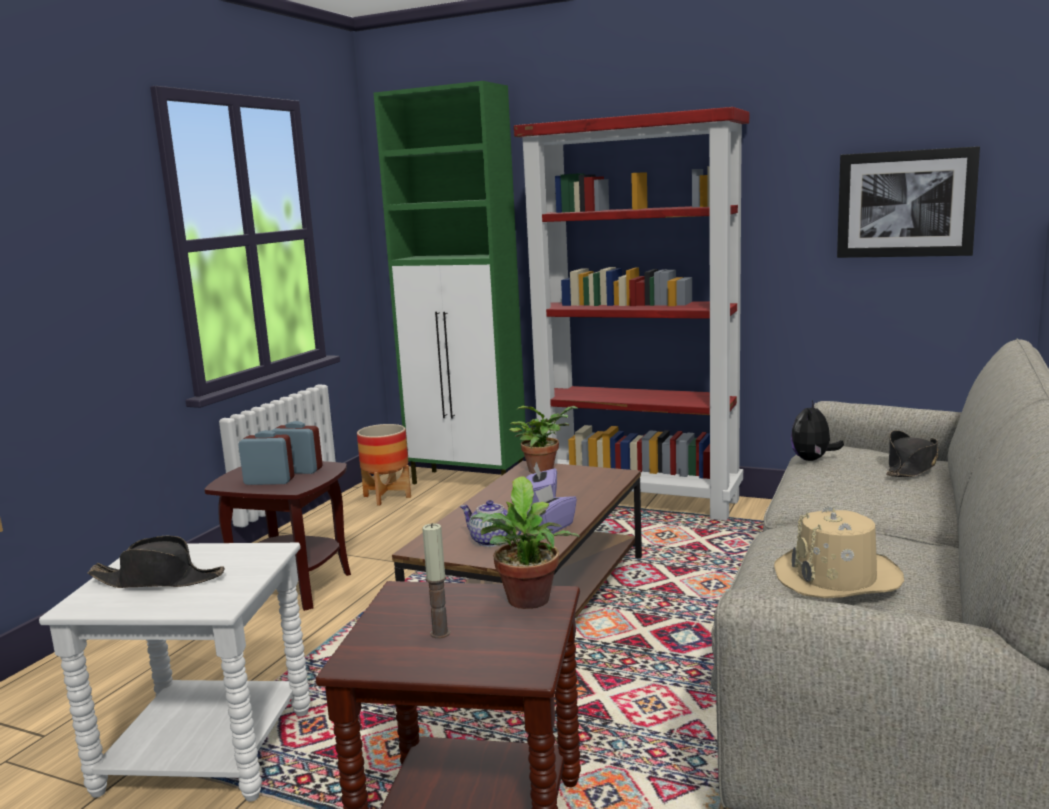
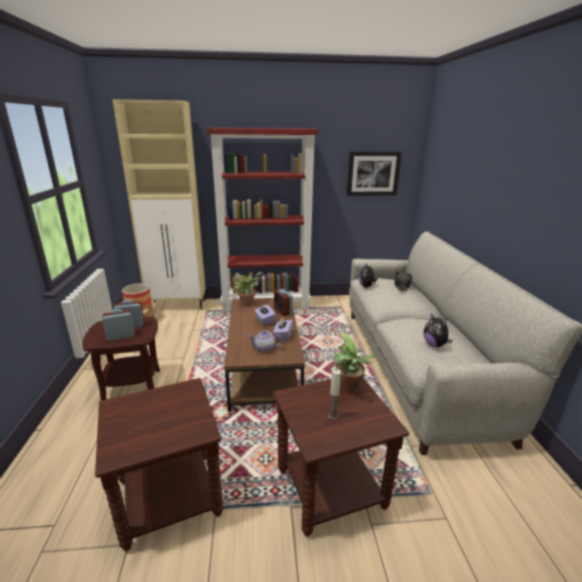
camera: 30 degrees left, 10 degrees up
white side table [39,543,311,802] -> brown side table [95,378,223,551]
black hat [88,535,225,588] -> none
green cabinet [374,81,526,484] -> beige cabinet [112,99,206,310]
beige hat [774,506,904,598] -> plush toy [423,314,453,347]
none -> alarm clock [274,289,293,316]

